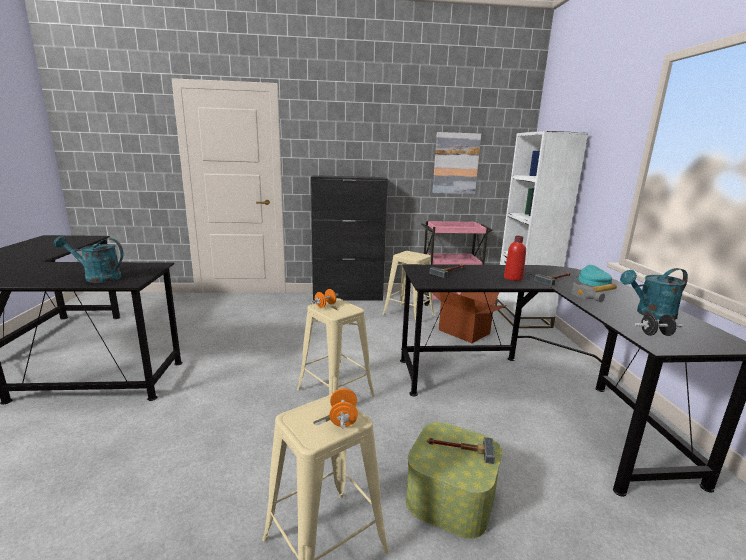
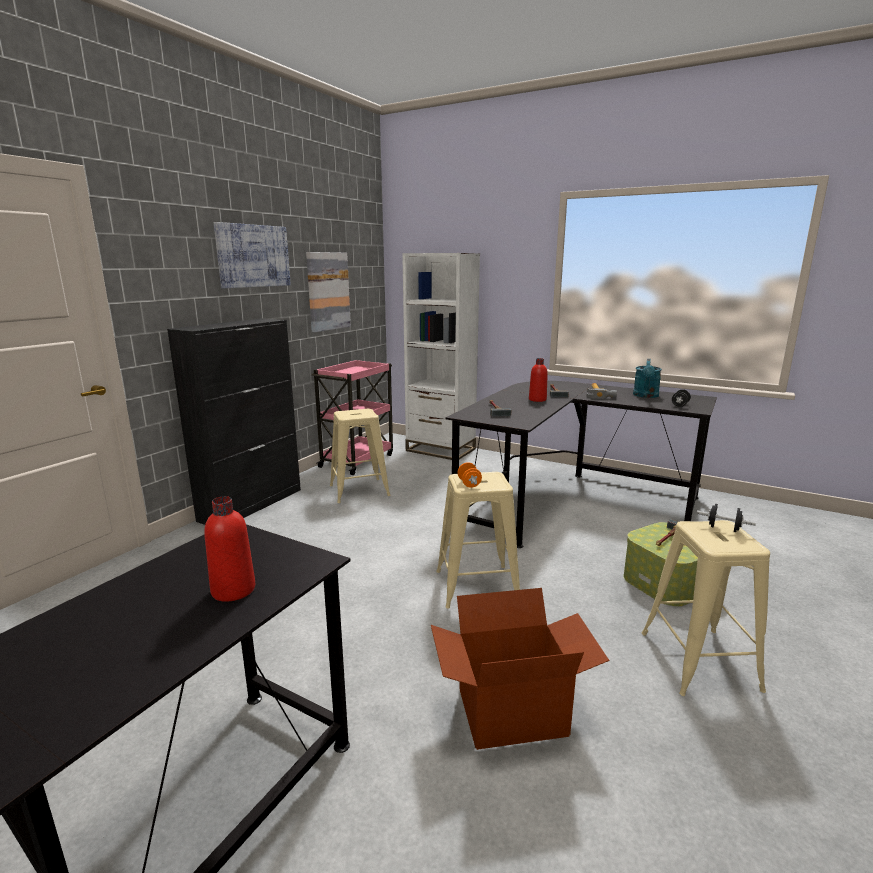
camera: 55 degrees left, 0 degrees up
turquoise watering can [54,235,124,283] -> red bottle [204,496,255,602]
orange dumbbell [329,388,358,429] -> black dumbbell [697,504,756,532]
cardboard box [432,292,507,343] -> cardboard box moved to [431,588,609,750]
turquoise cap [576,265,612,286] -> none
none -> picture [214,222,291,288]

